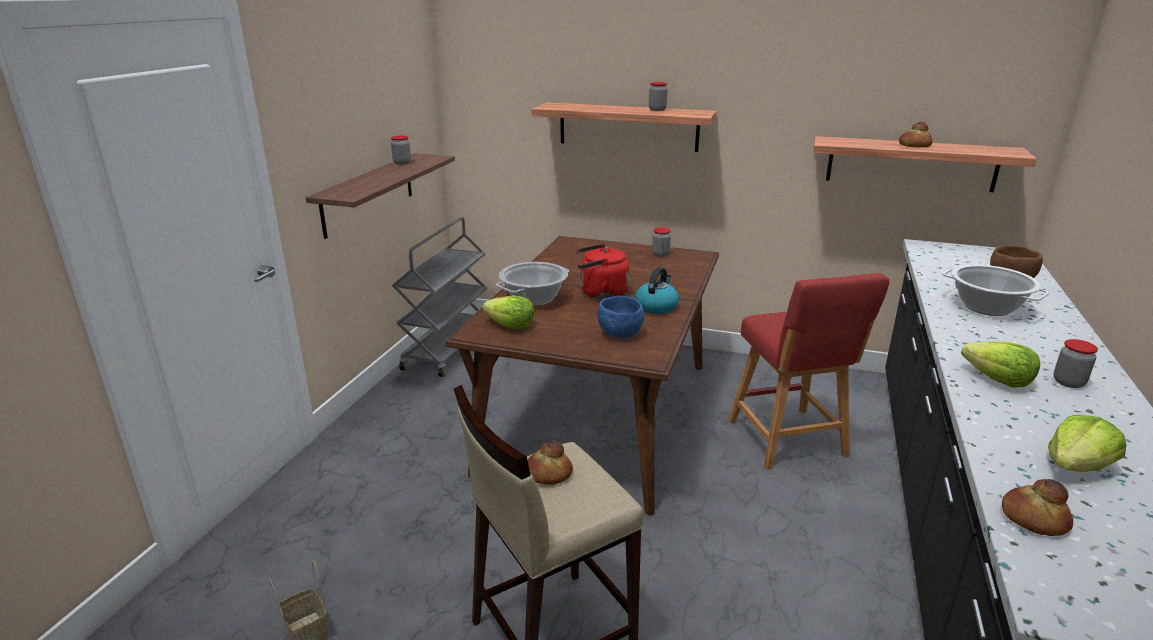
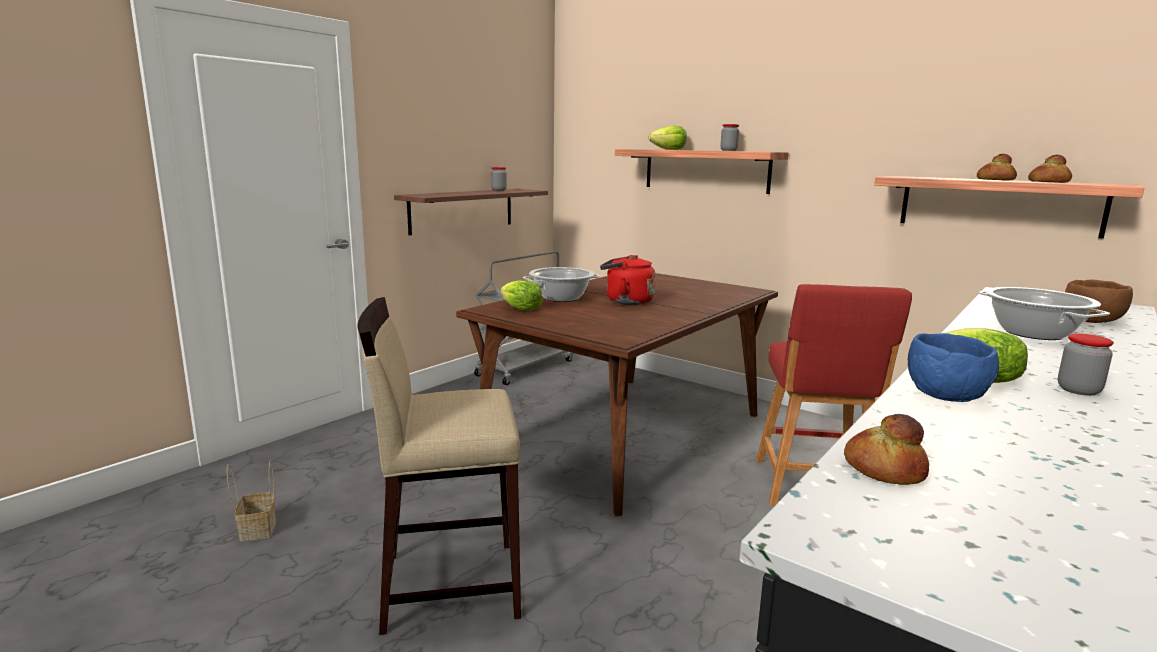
camera: 20 degrees right, 10 degrees down
bread [528,440,573,485] -> bread moved to [1028,154,1072,183]
blue bowl [598,296,644,338] -> blue bowl moved to [908,333,999,402]
kettle [635,267,679,314] -> none
jar [652,227,671,257] -> none
lettuce [1048,415,1127,472] -> lettuce moved to [649,126,687,150]

